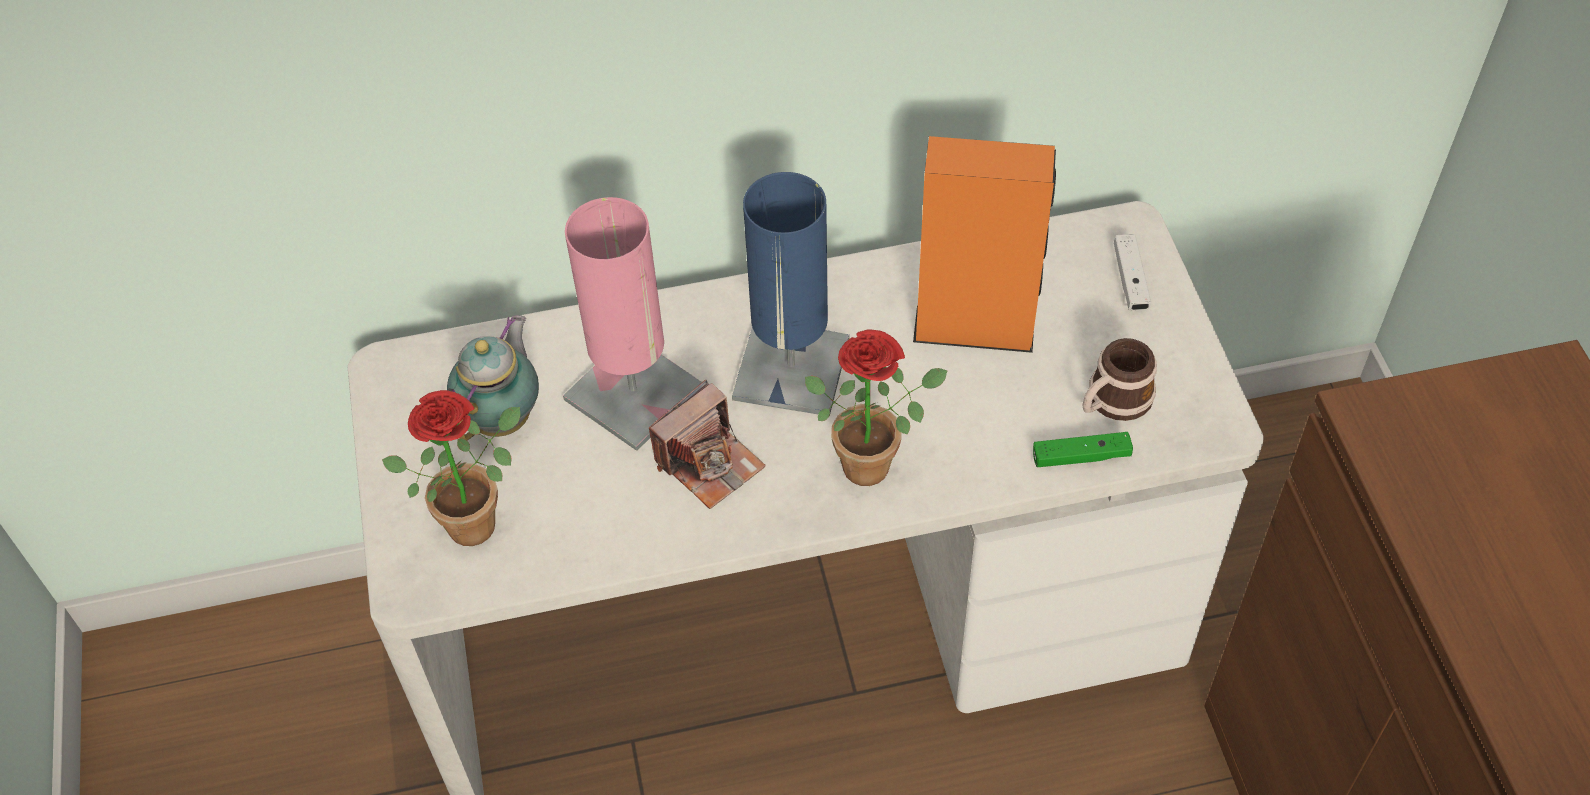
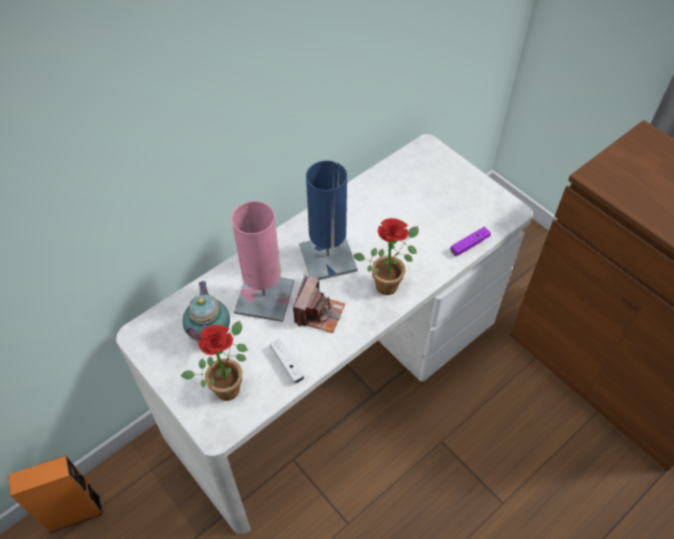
camera: 30 degrees left, 0 degrees up
orange speaker [913,136,1056,353] -> orange speaker moved to [8,455,103,533]
green game controller [1033,432,1133,467] -> purple game controller [450,227,491,256]
mug [1082,338,1157,421] -> none
white game controller [1114,234,1151,311] -> white game controller moved to [270,339,305,384]

